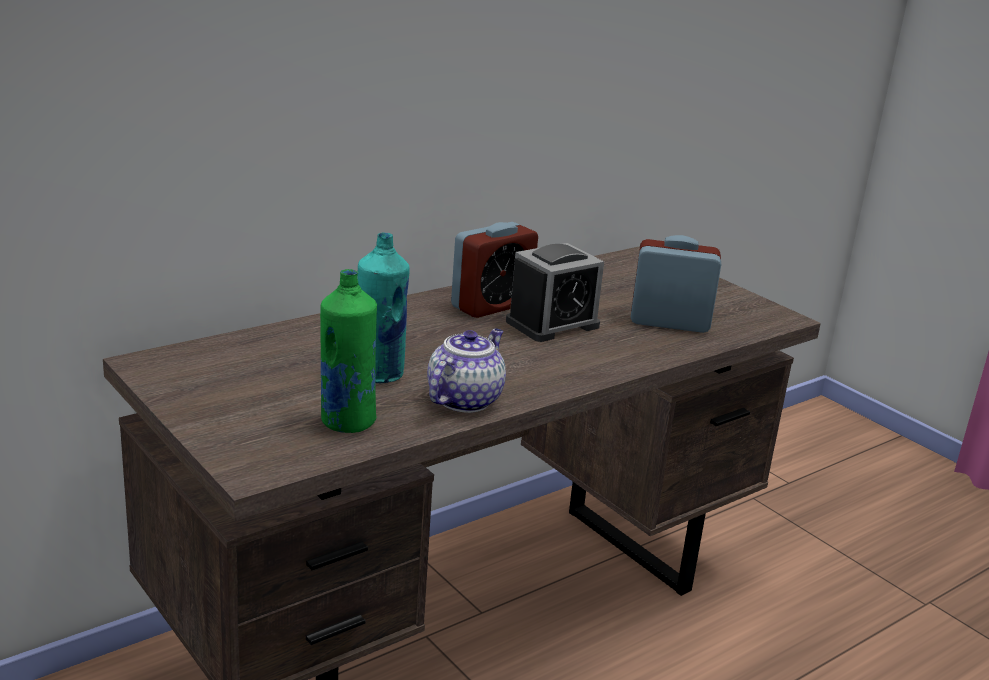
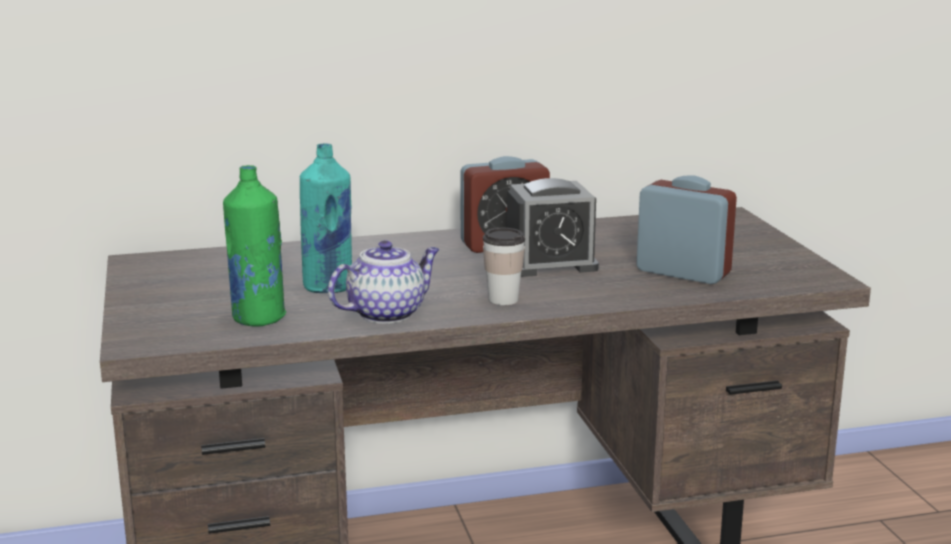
camera: 25 degrees right, 5 degrees down
none -> cup [483,228,525,305]

